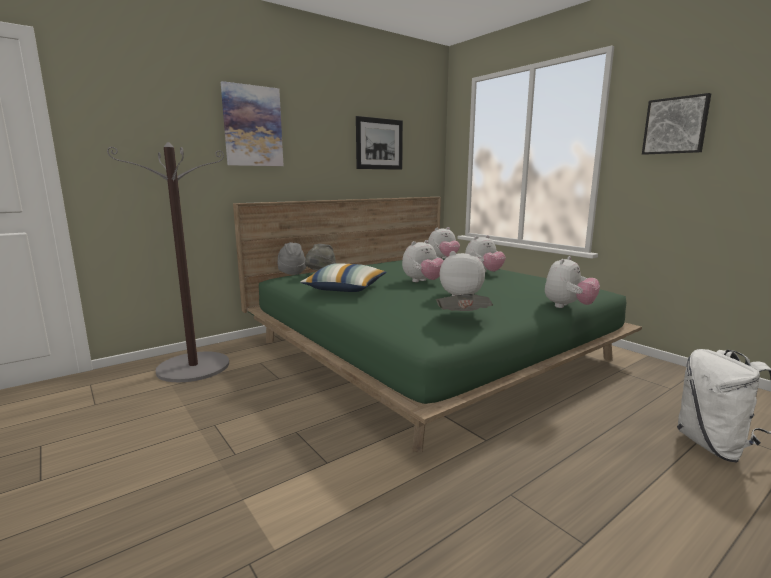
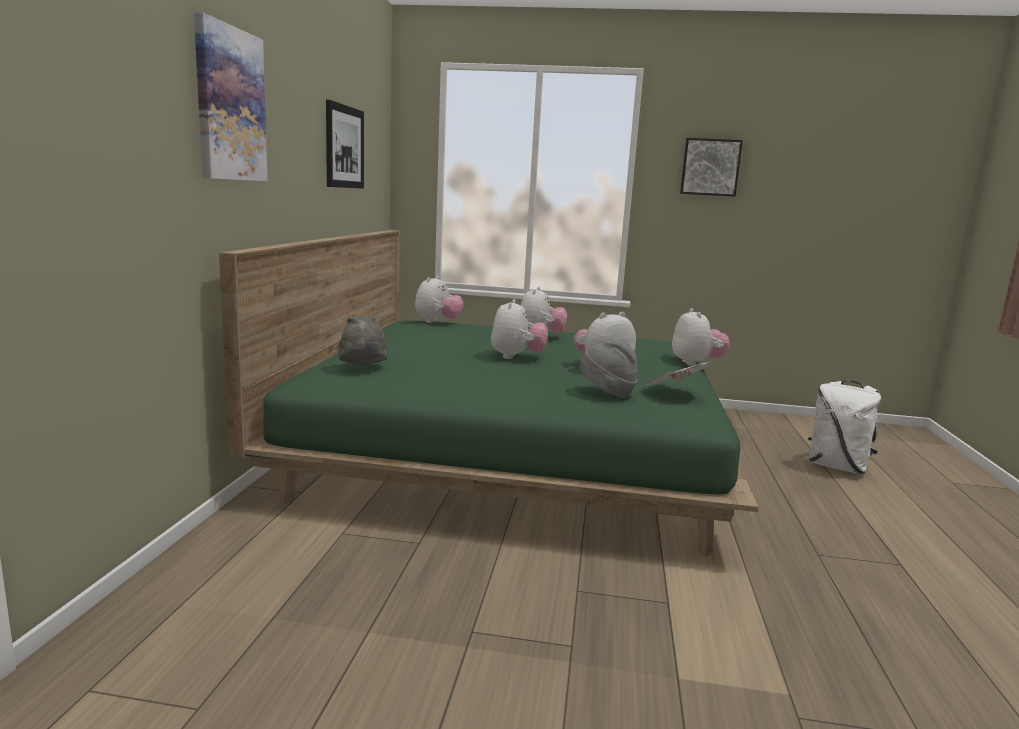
camera: 45 degrees left, 0 degrees up
grey clothes rack [107,142,229,382] -> none
grey hat [277,242,306,275] -> grey hat moved to [579,339,638,398]
pillow [300,263,386,292] -> none

